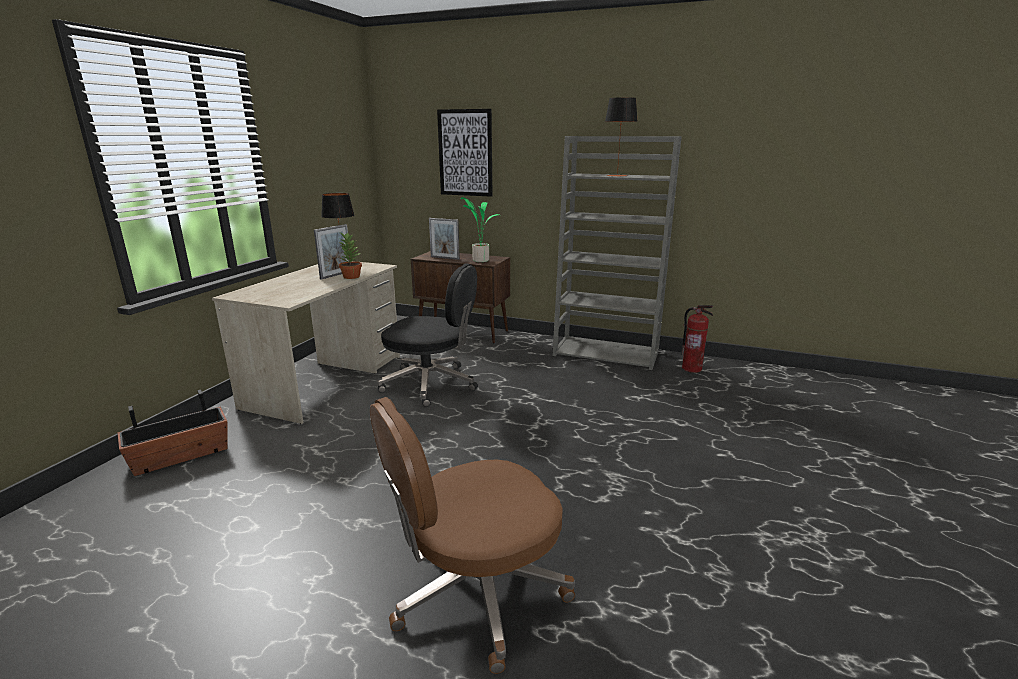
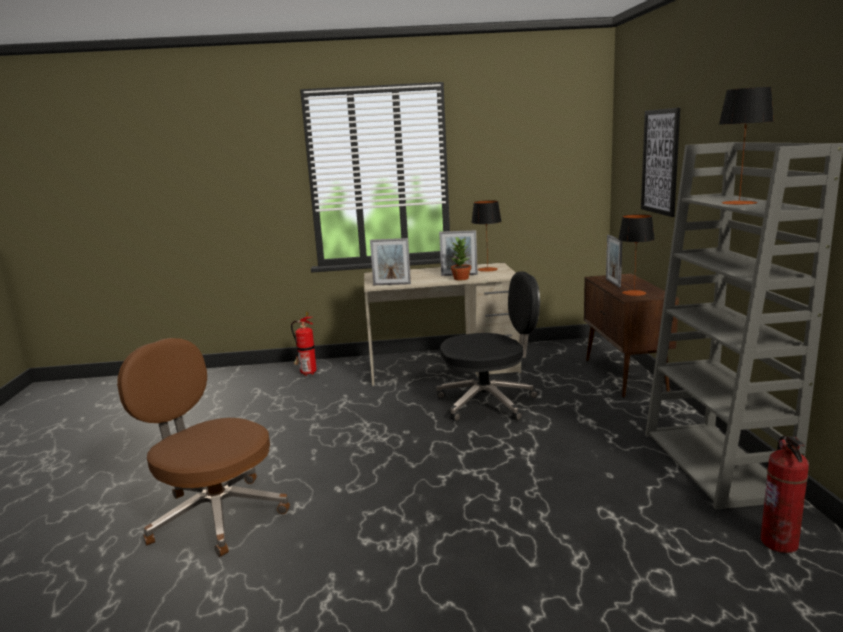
camera: 65 degrees right, 5 degrees down
planter [118,390,227,476] -> fire extinguisher [291,312,317,376]
black office chair [377,263,478,407] -> black office chair turned 90 degrees counterclockwise [436,272,540,421]
potted plant [461,197,499,262] -> table lamp [618,214,655,296]
none -> picture frame [370,238,411,285]

